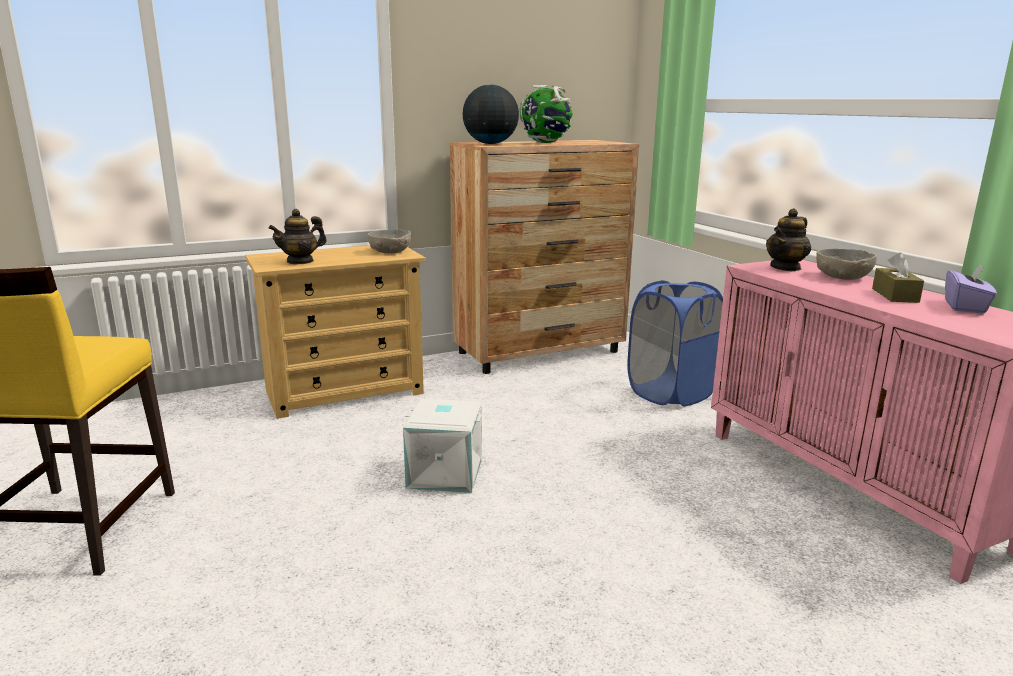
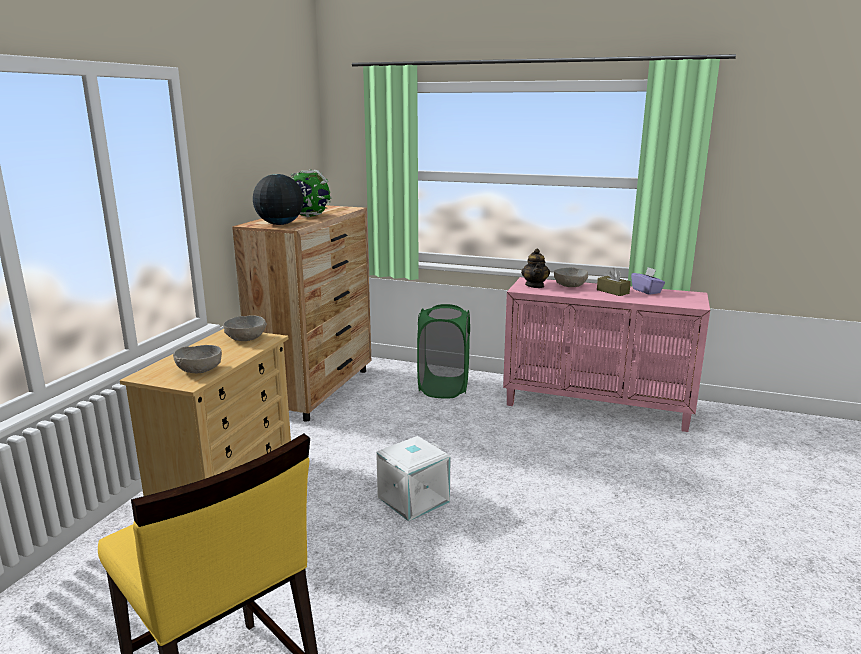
camera: 45 degrees left, 0 degrees up
teapot [269,209,327,265] -> grey bowl [173,345,222,373]
blue laundry basket [627,280,723,406] -> green laundry basket [417,304,470,399]

